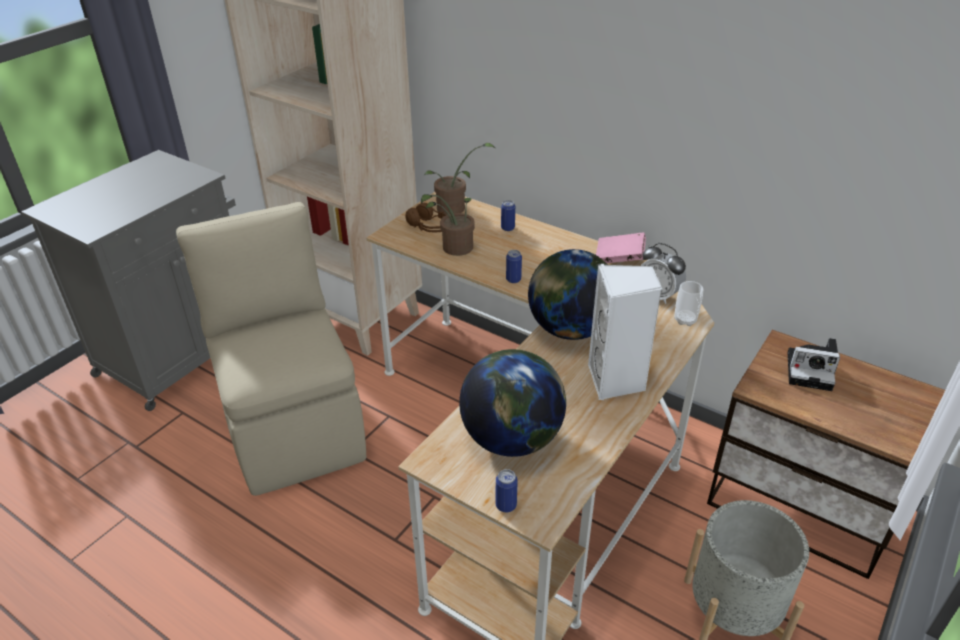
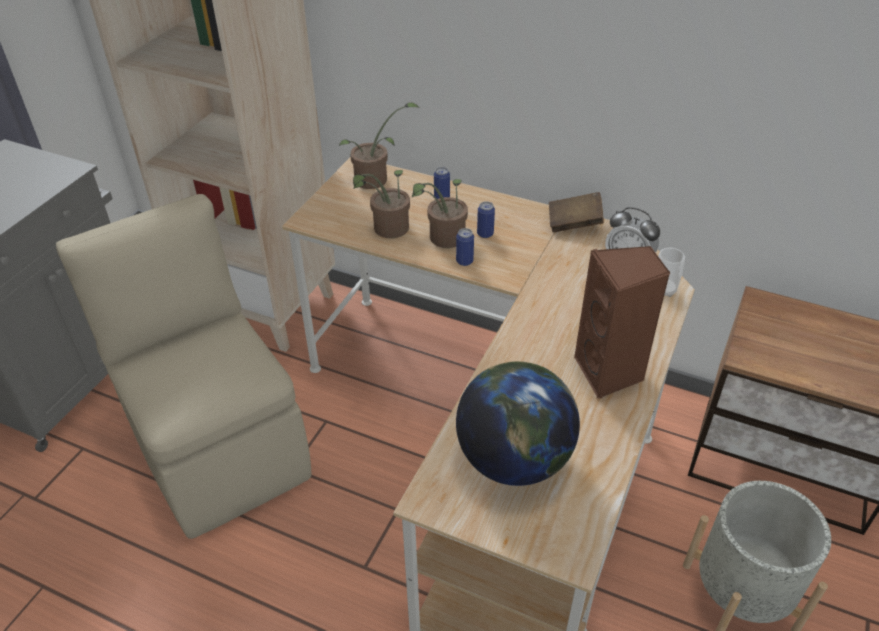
camera: 10 degrees left, 5 degrees up
brown headphones [405,203,446,232] -> none
can [496,469,518,513] -> can moved to [477,201,495,238]
globe [528,249,608,340] -> none
white speaker [588,264,662,400] -> brown speaker [574,246,671,399]
pink book [596,232,646,263] -> brown book [549,192,604,232]
camera [787,338,840,391] -> none
none -> potted plant [412,179,468,248]

